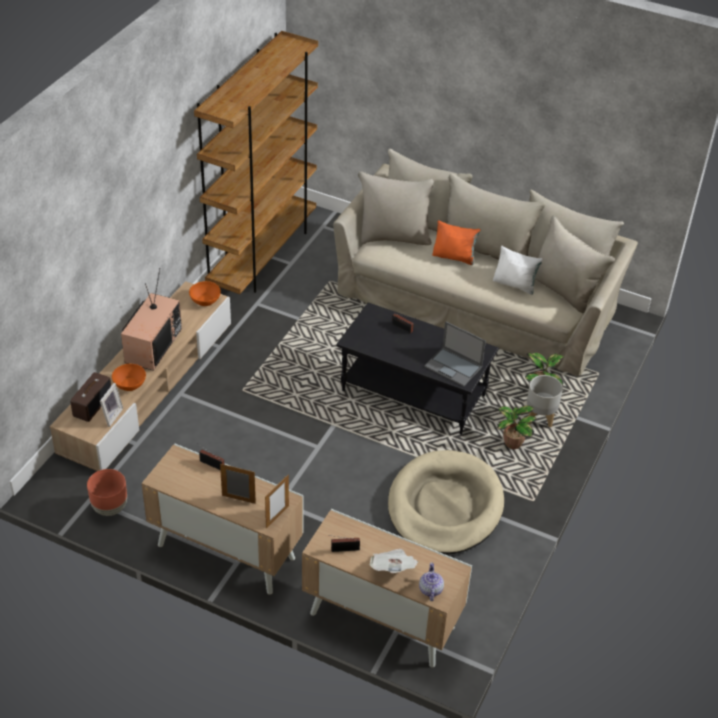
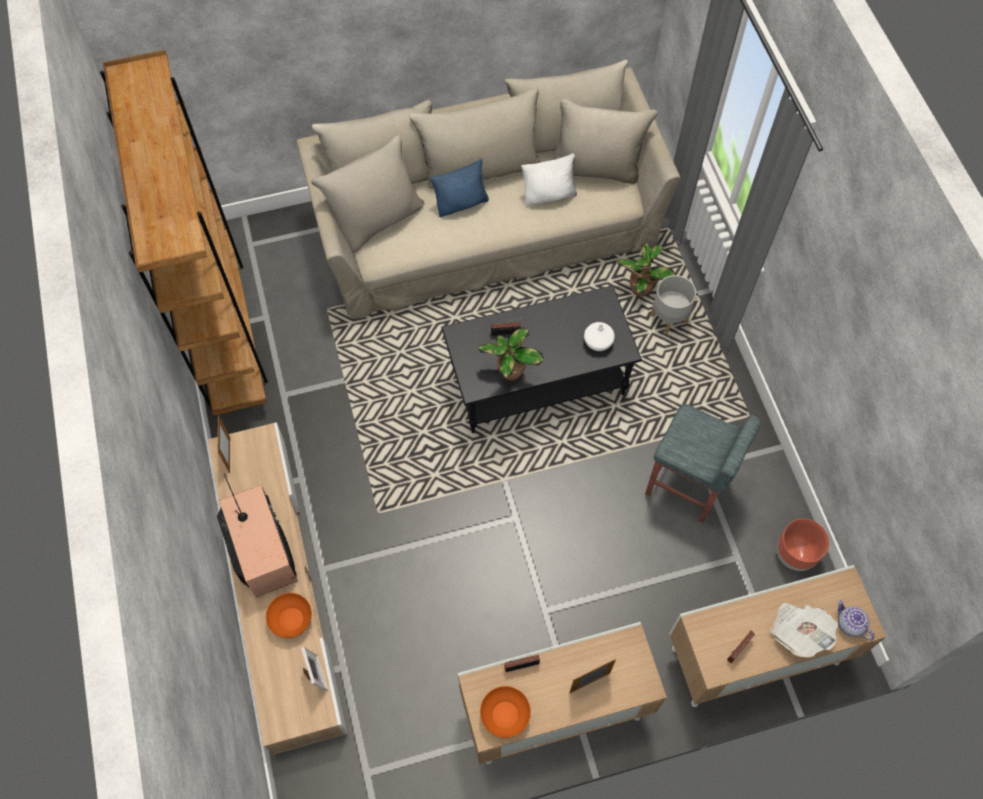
camera: 40 degrees left, 20 degrees up
radio [70,372,111,422] -> none
brown planter [87,469,127,516] -> brown planter moved to [777,519,829,571]
orange bowl [189,281,221,306] -> orange bowl moved to [480,686,531,738]
picture frame [265,475,289,528] -> picture frame moved to [217,415,230,473]
beige dog bed [388,450,504,555] -> grey stool [645,404,761,523]
laptop [424,322,486,386] -> white vase [584,322,615,351]
orange pillow [432,220,481,265] -> blue pillow [430,159,489,217]
potted plant [497,405,536,449] -> potted plant moved to [478,327,544,381]

